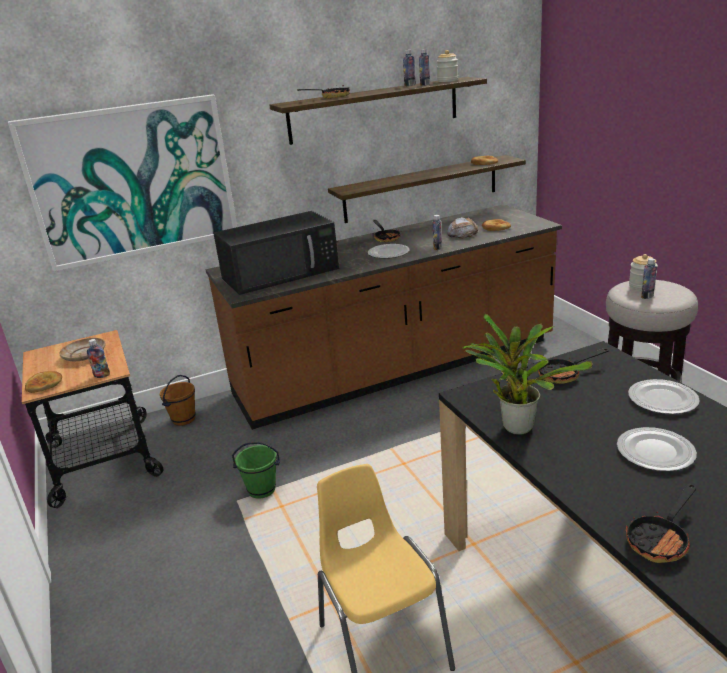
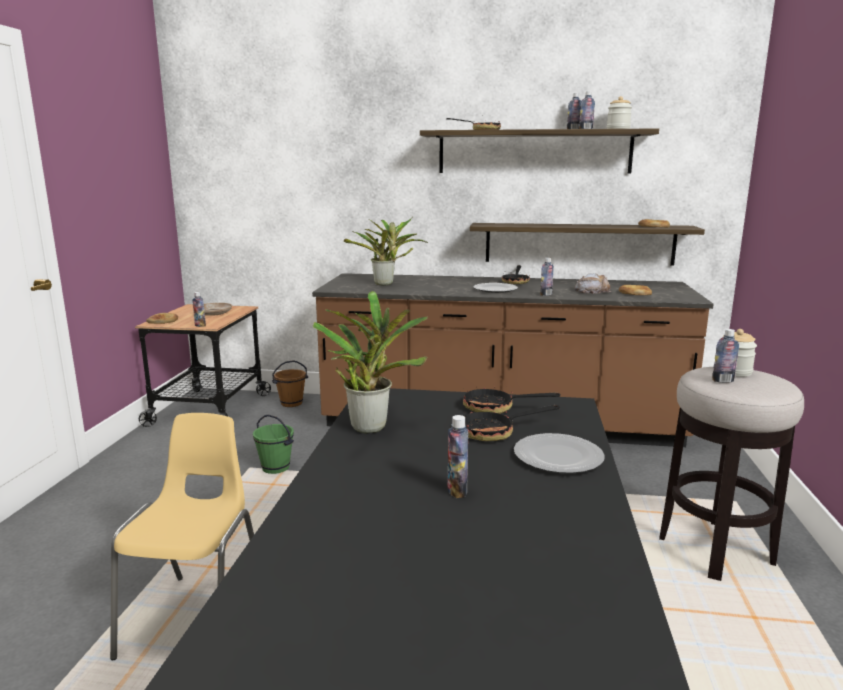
camera: 30 degrees right, 10 degrees down
picture [8,94,237,272] -> none
black microwave [213,211,339,295] -> potted plant [344,218,428,285]
plate [617,427,697,471] -> bottle [448,415,468,498]
frying pan [626,484,696,563] -> frying pan moved to [464,405,560,441]

